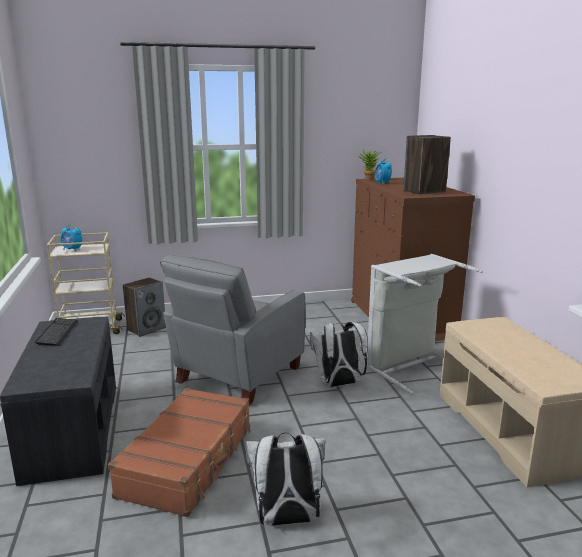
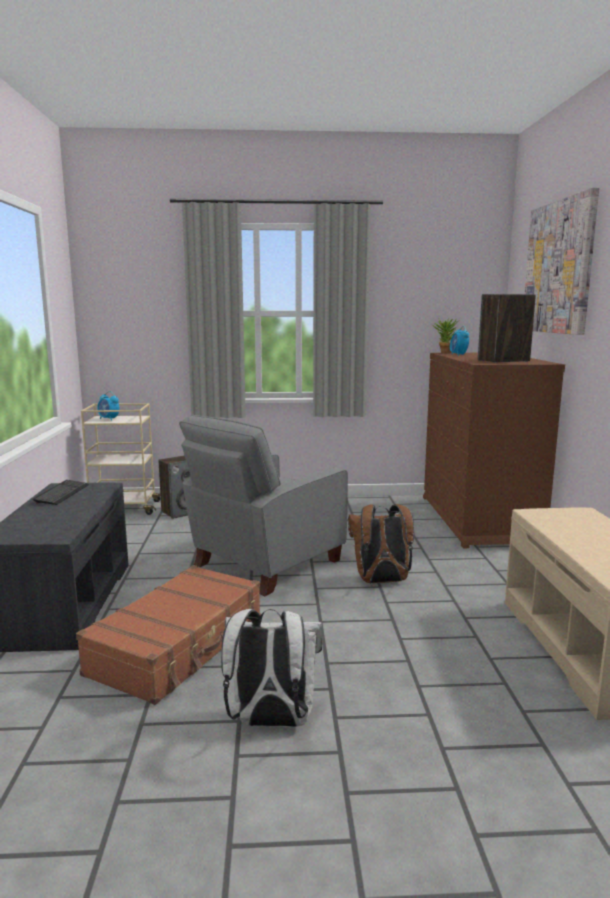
camera: 10 degrees right, 5 degrees down
white backpack [310,322,368,387] -> brown backpack [348,504,414,583]
grey laundry basket [367,254,483,394] -> none
none -> picture [525,187,599,335]

